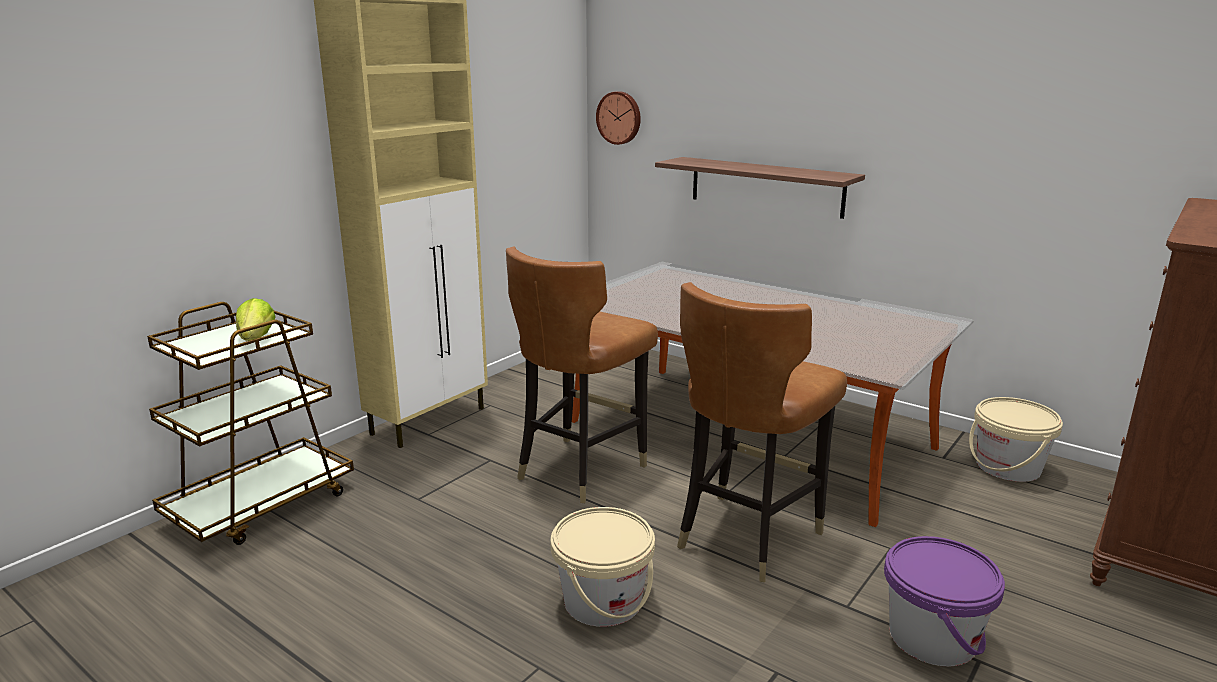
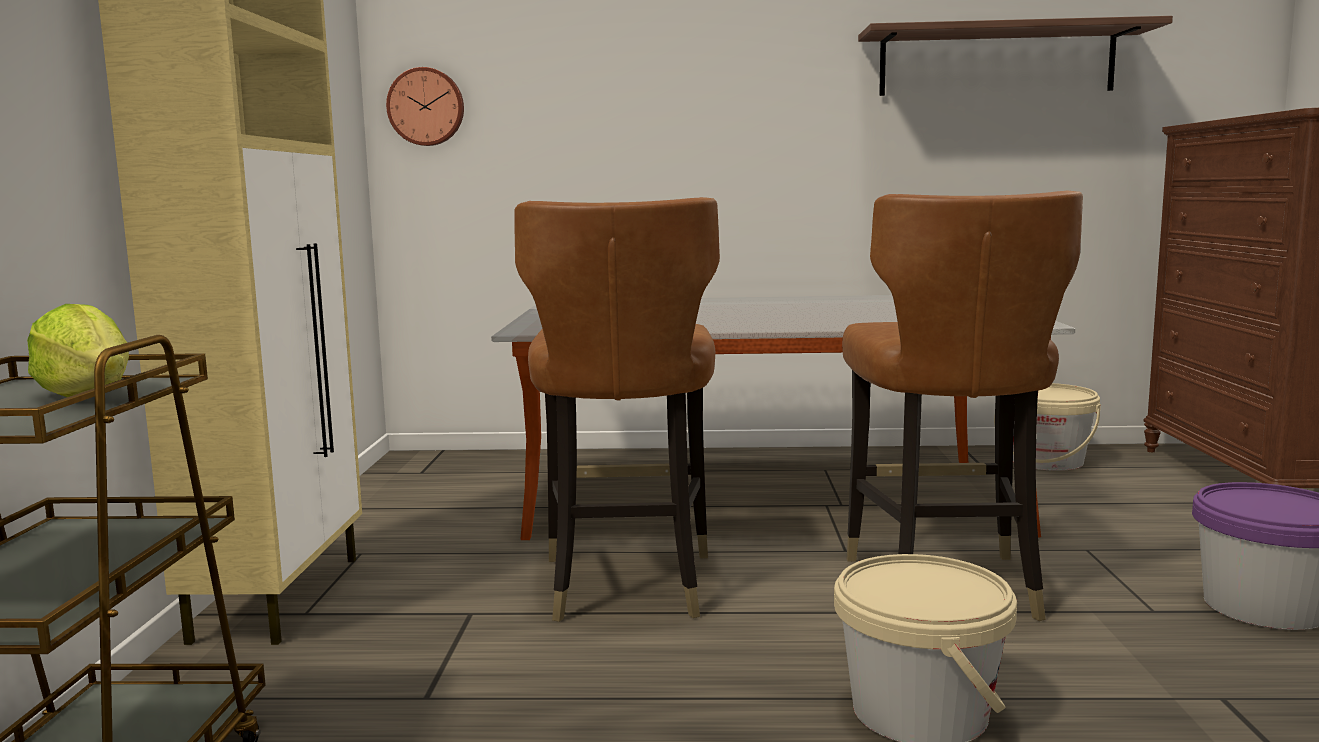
camera: 35 degrees left, 10 degrees down
shelf [655,157,865,219] -> shelf moved to [858,16,1173,96]

